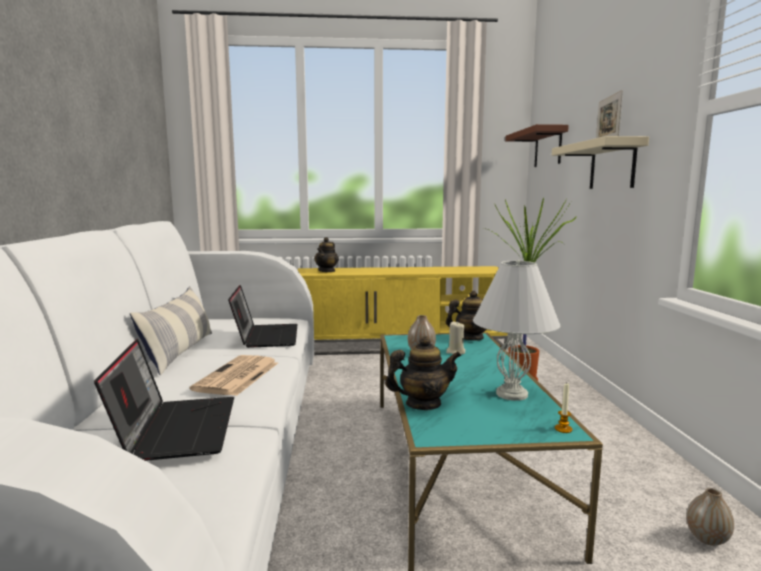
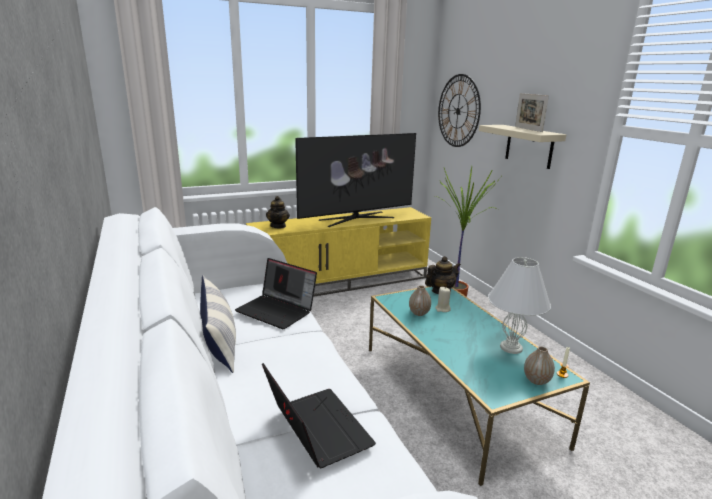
camera: 20 degrees left, 10 degrees up
newspaper [190,355,278,396] -> none
laptop [228,285,298,348] -> laptop turned 150 degrees clockwise [235,258,317,329]
teapot [385,336,461,410] -> none
brown shelf [505,124,569,167] -> wall clock [438,74,481,147]
vase [686,488,734,546] -> vase moved to [524,346,555,385]
none -> television [295,133,416,227]

